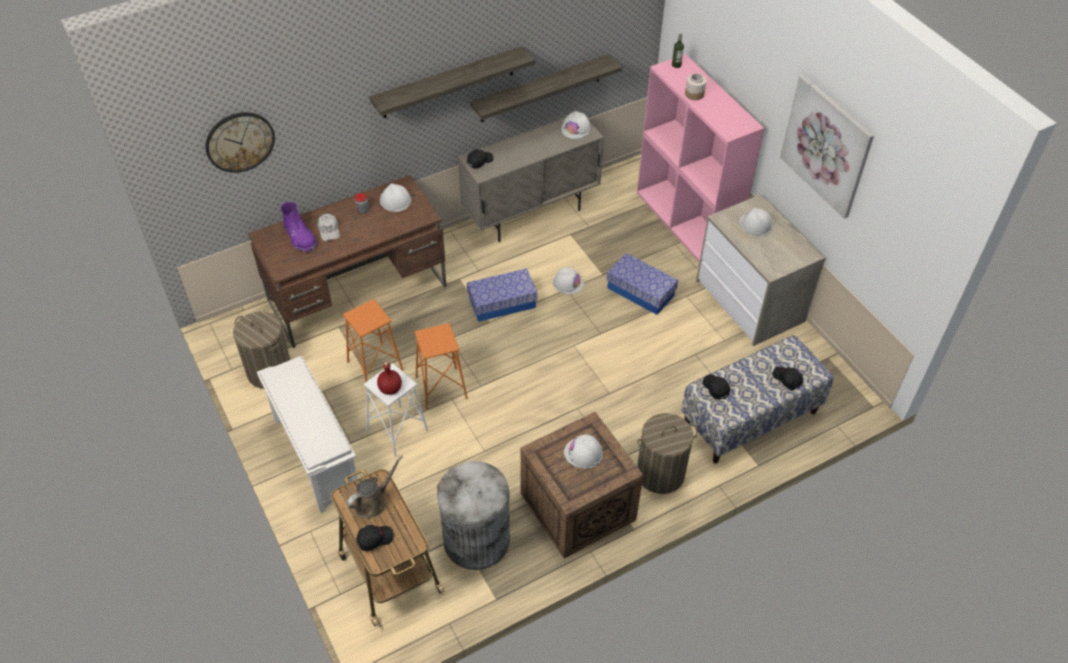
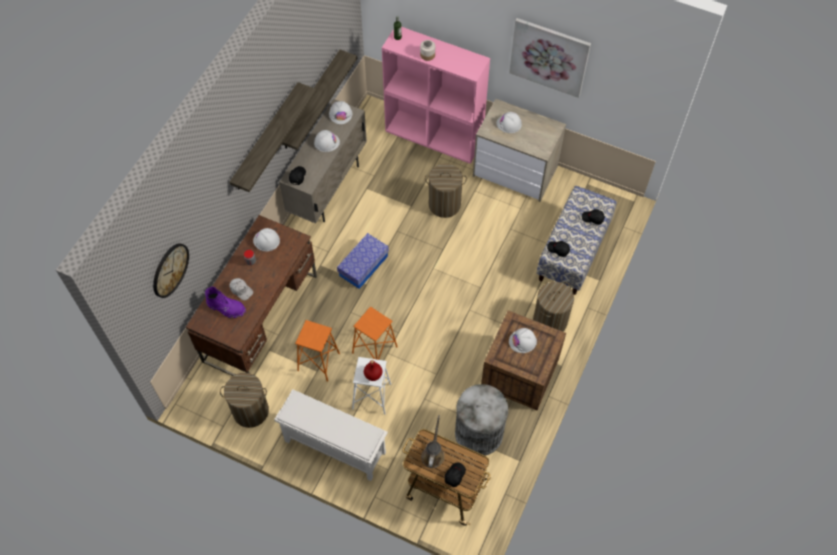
camera: 35 degrees left, 10 degrees up
white hard hat [553,267,584,294] -> white hard hat moved to [314,130,340,152]
storage box [607,253,678,315] -> laundry basket [425,164,467,218]

